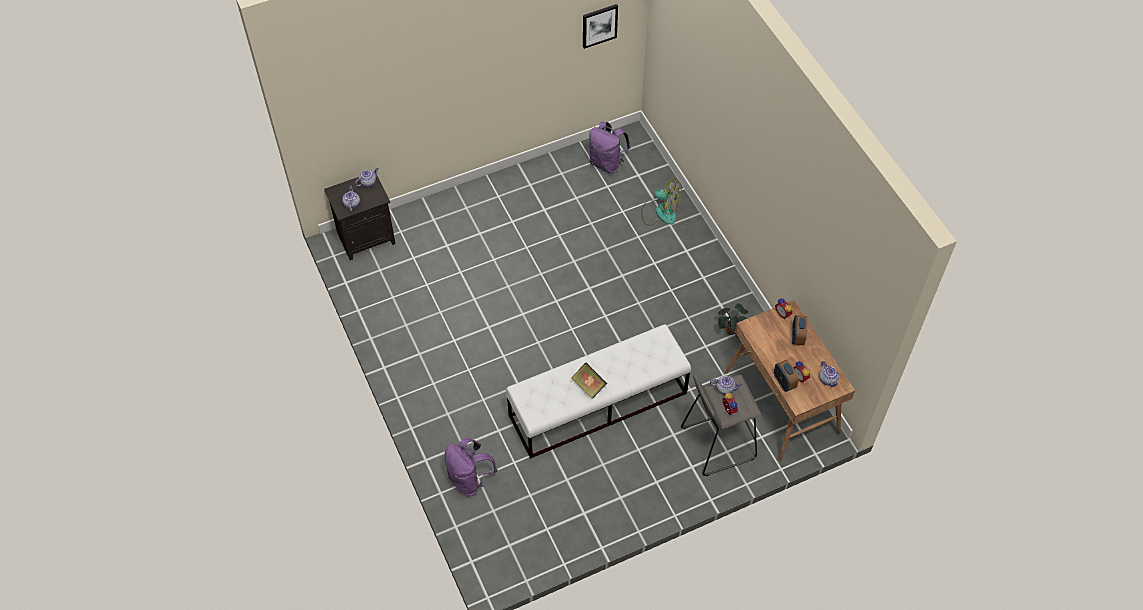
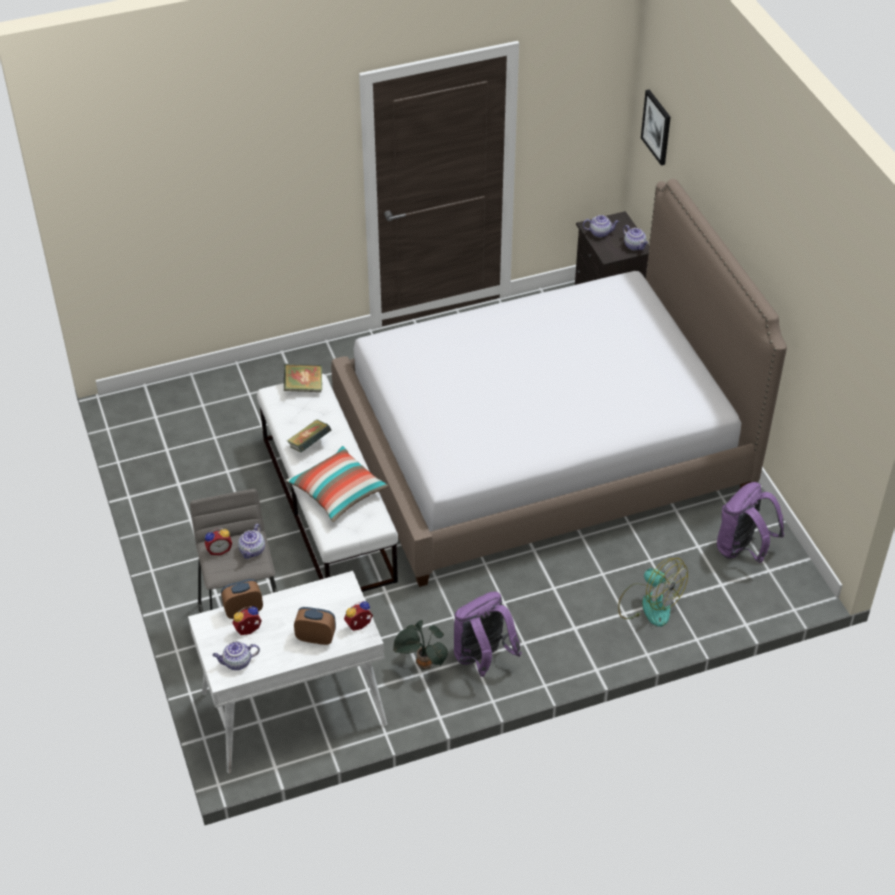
camera: 95 degrees right, 10 degrees down
purple backpack [444,438,498,496] -> purple backpack moved to [454,592,522,677]
picture [583,4,618,49] -> picture moved to [641,90,670,166]
fan [641,178,682,226] -> fan turned 75 degrees counterclockwise [618,558,688,627]
brown desk [725,300,855,461] -> white desk [188,571,387,773]
none -> book [284,364,322,392]
none -> pillow [286,446,388,522]
none -> bed [331,179,787,587]

